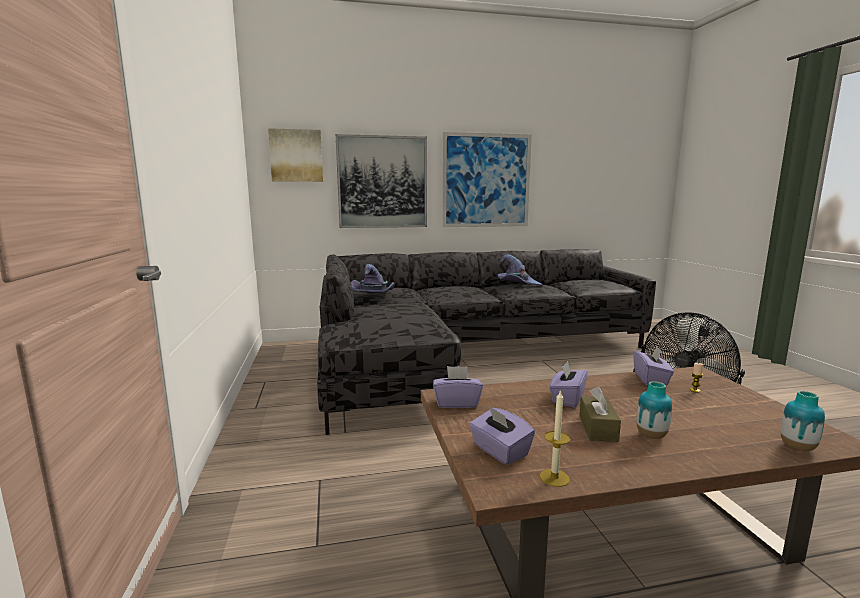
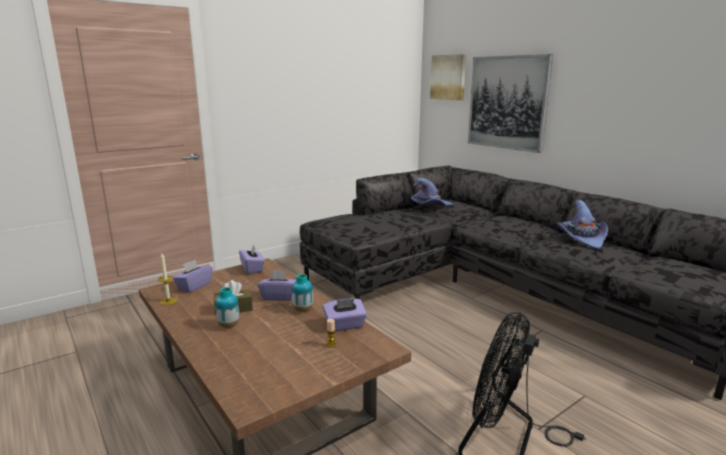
camera: 65 degrees right, 5 degrees up
picture [442,132,532,227] -> none
vase [781,391,825,451] -> vase moved to [292,274,313,312]

